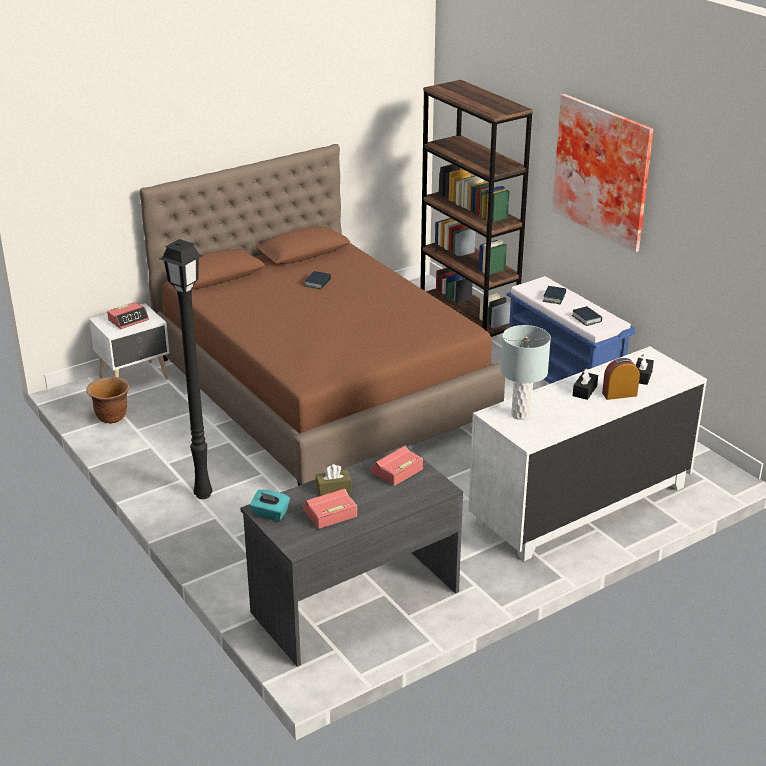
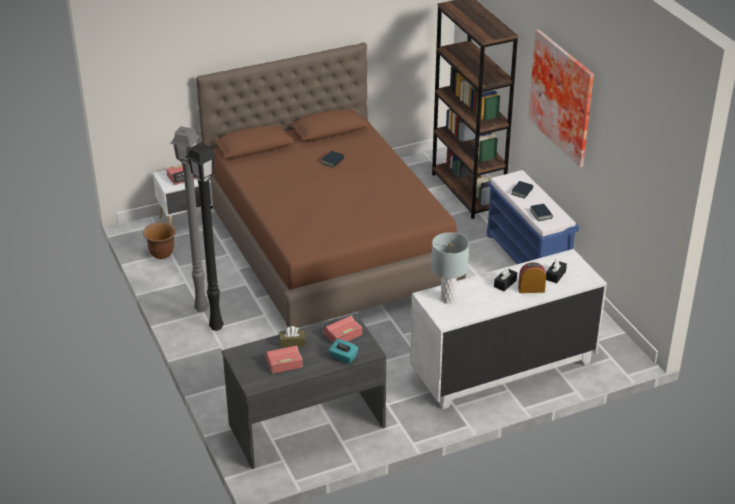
camera: 10 degrees right, 5 degrees up
turquoise tissue box [250,490,290,521] -> turquoise tissue box moved to [329,339,358,364]
none -> grey floor lamp [170,126,208,312]

